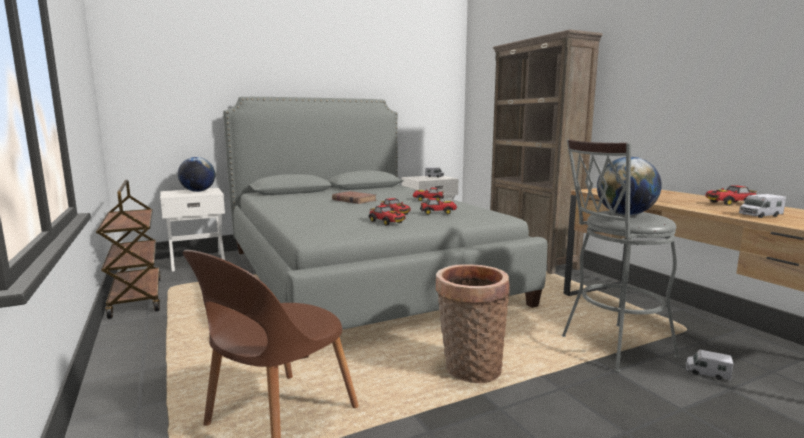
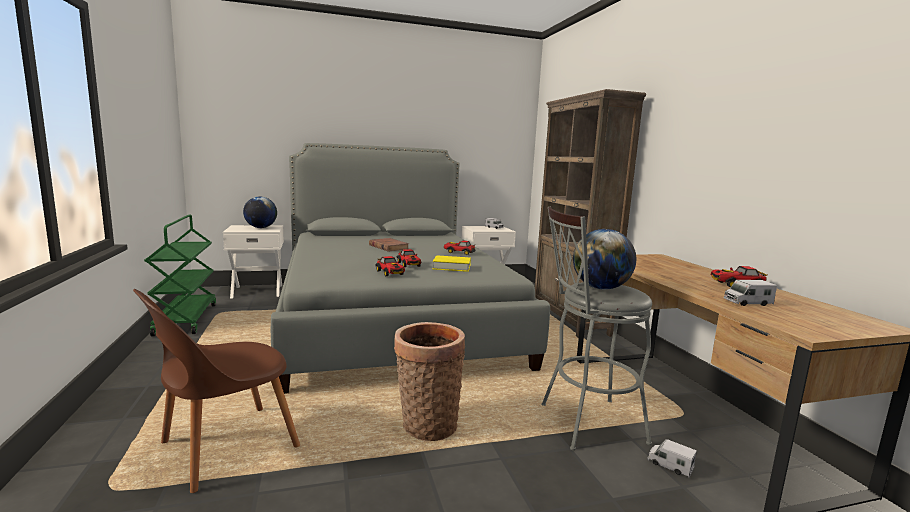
camera: 10 degrees right, 0 degrees up
brown cart [96,180,161,319] -> green cart [144,215,216,336]
toy car [420,198,457,215] -> yellow book [433,255,471,272]

